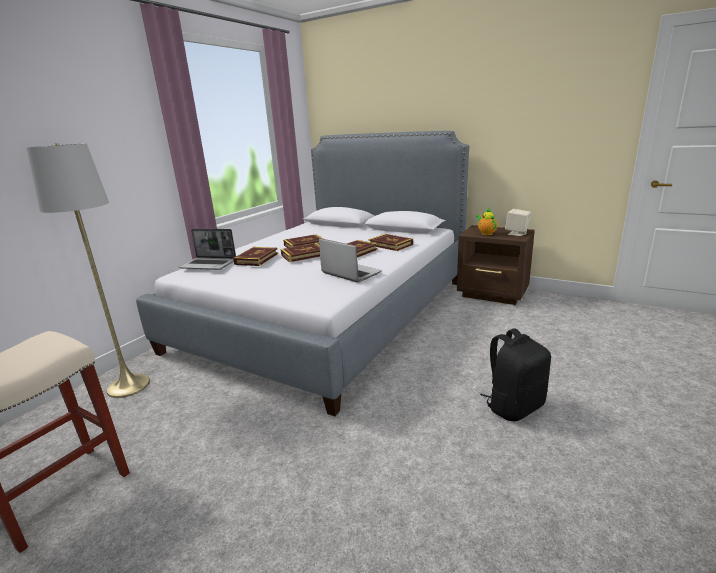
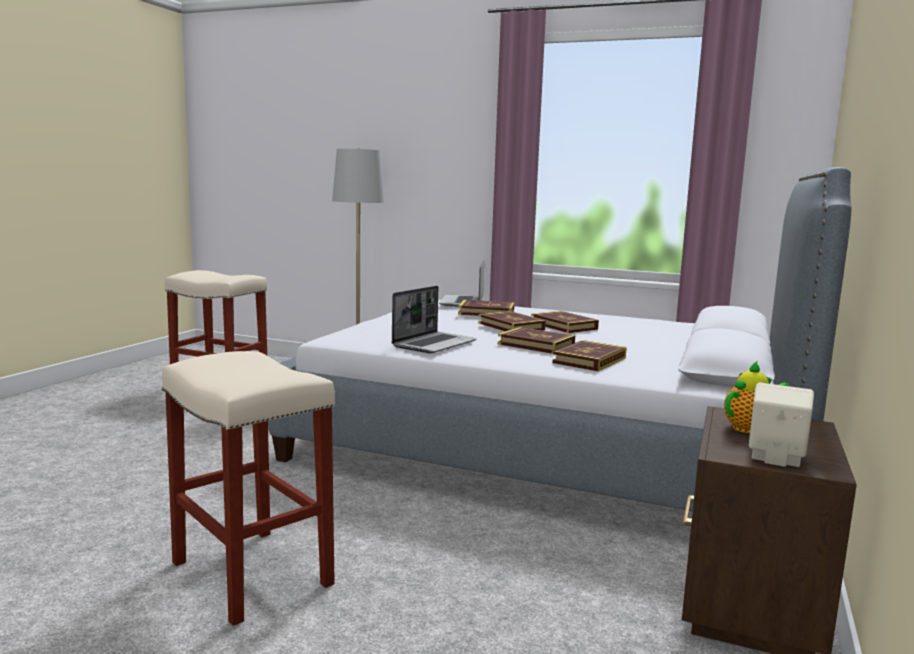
camera: 80 degrees right, 10 degrees down
black backpack [480,328,551,421] -> beige stool [162,351,335,626]

